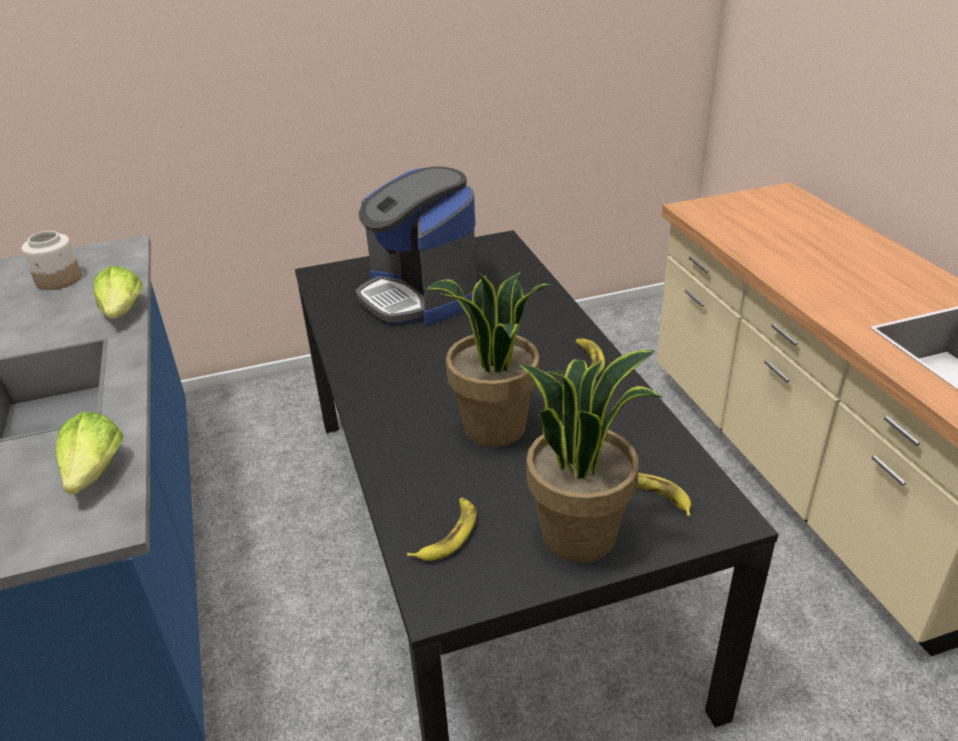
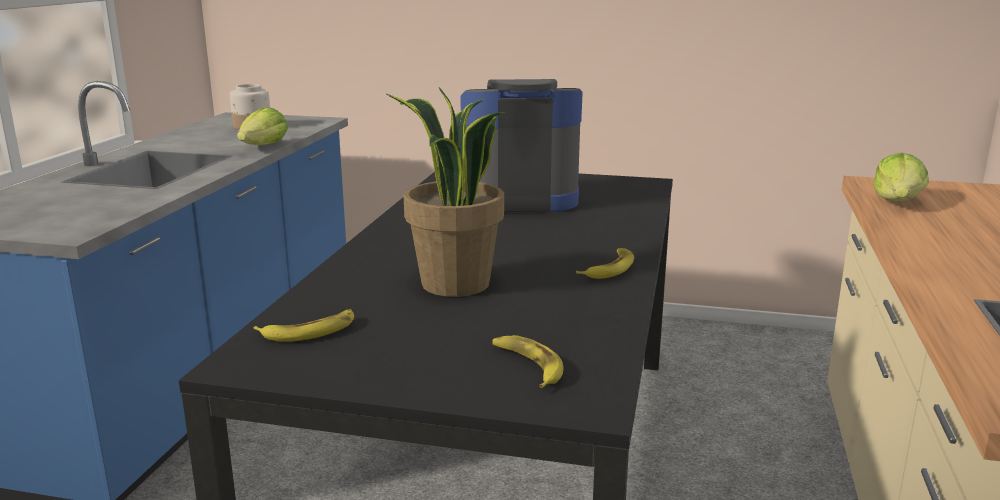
camera: 30 degrees right, 15 degrees down
lettuce [56,412,124,494] -> lettuce moved to [873,152,929,201]
coffee machine [356,167,477,325] -> coffee machine turned 90 degrees clockwise [460,79,583,213]
potted plant [517,350,664,563] -> none

